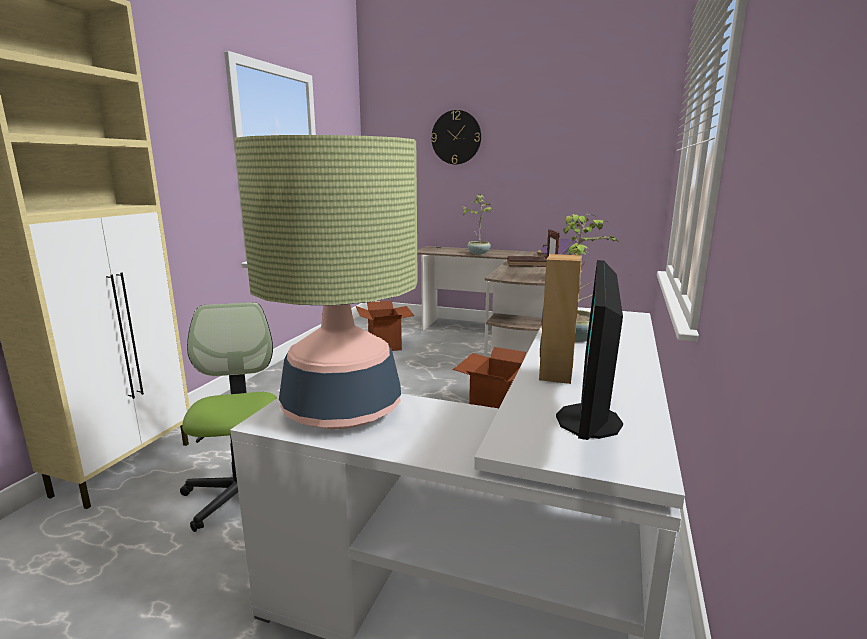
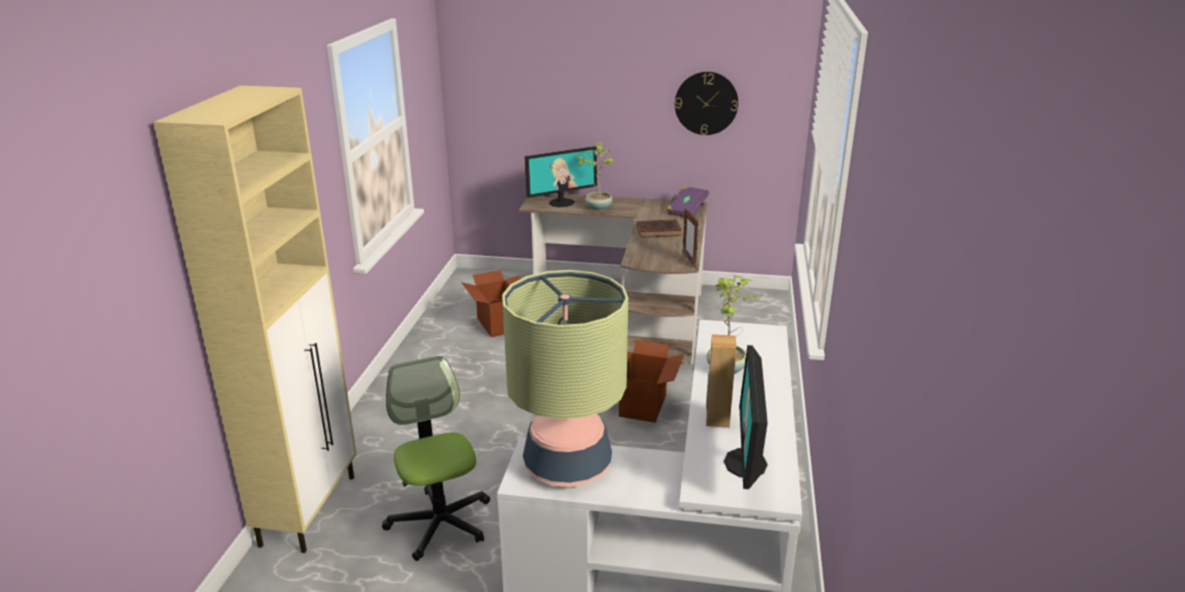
camera: 10 degrees left, 10 degrees up
wall clock [431,110,481,164] -> wall clock moved to [675,72,738,135]
none -> monitor [525,146,597,207]

